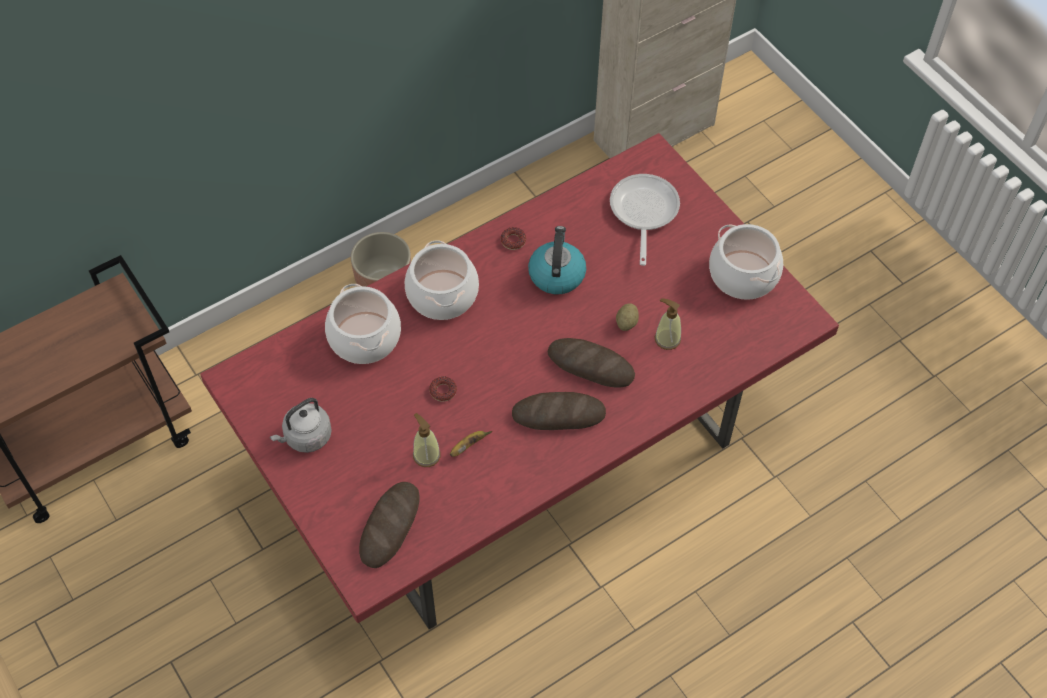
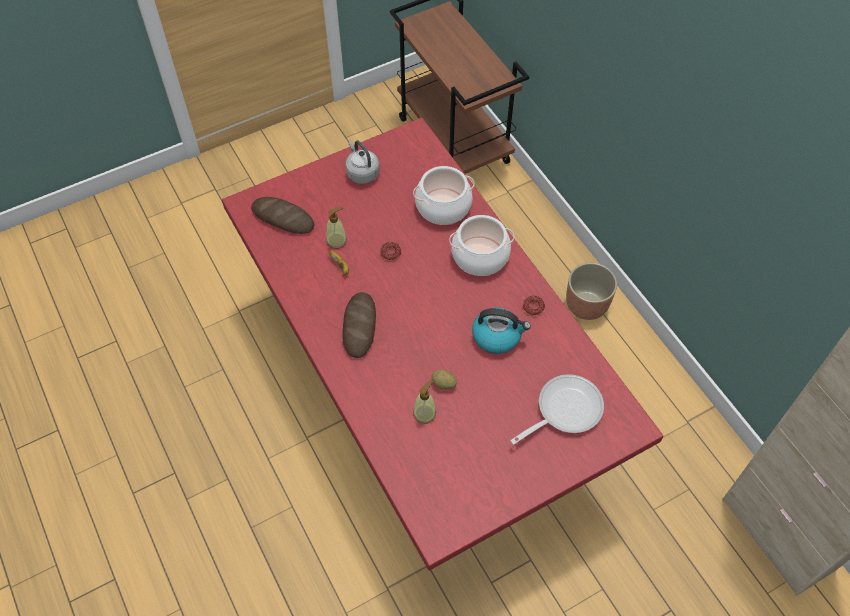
camera: 95 degrees right, 0 degrees up
bread [548,338,635,388] -> none
frying pan [610,174,680,266] -> frying pan turned 45 degrees counterclockwise [510,374,604,445]
cooking pot [709,224,783,300] -> none

